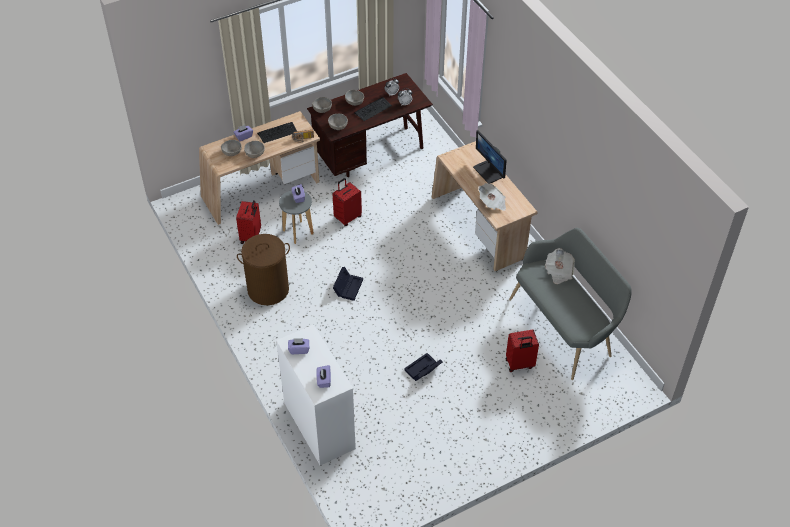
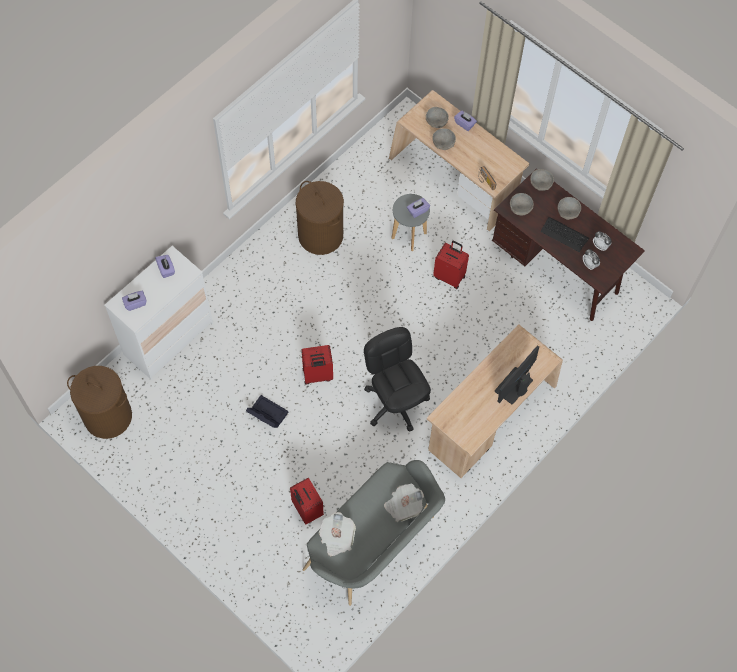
camera: 70 degrees right, 15 degrees up
red suitcase [236,200,261,244] -> red suitcase moved to [302,345,333,385]
keyboard [257,122,297,143] -> none
black storage box [333,267,363,301] -> none
newspaper [478,183,506,211] -> newspaper moved to [319,512,356,556]
none -> brown laundry basket [67,366,132,439]
none -> black office chair [364,327,431,432]

